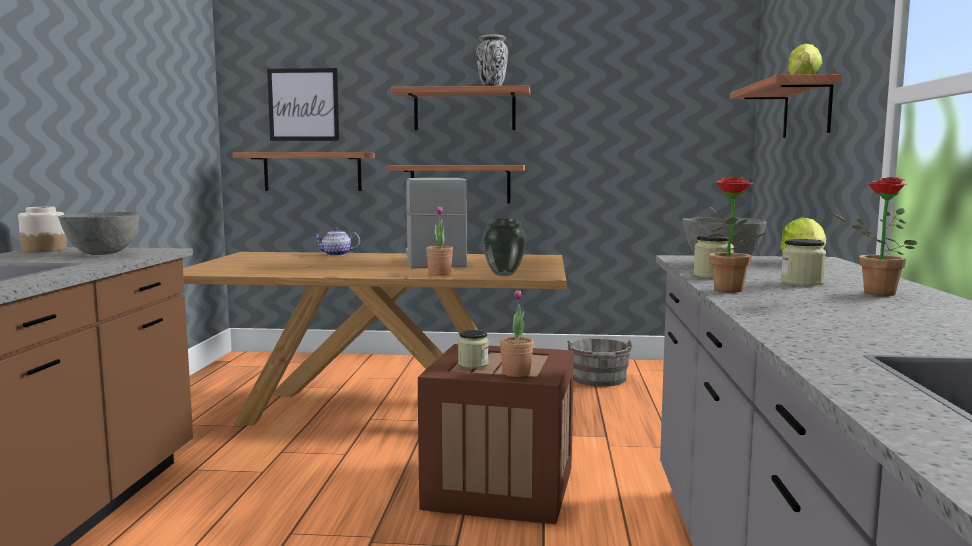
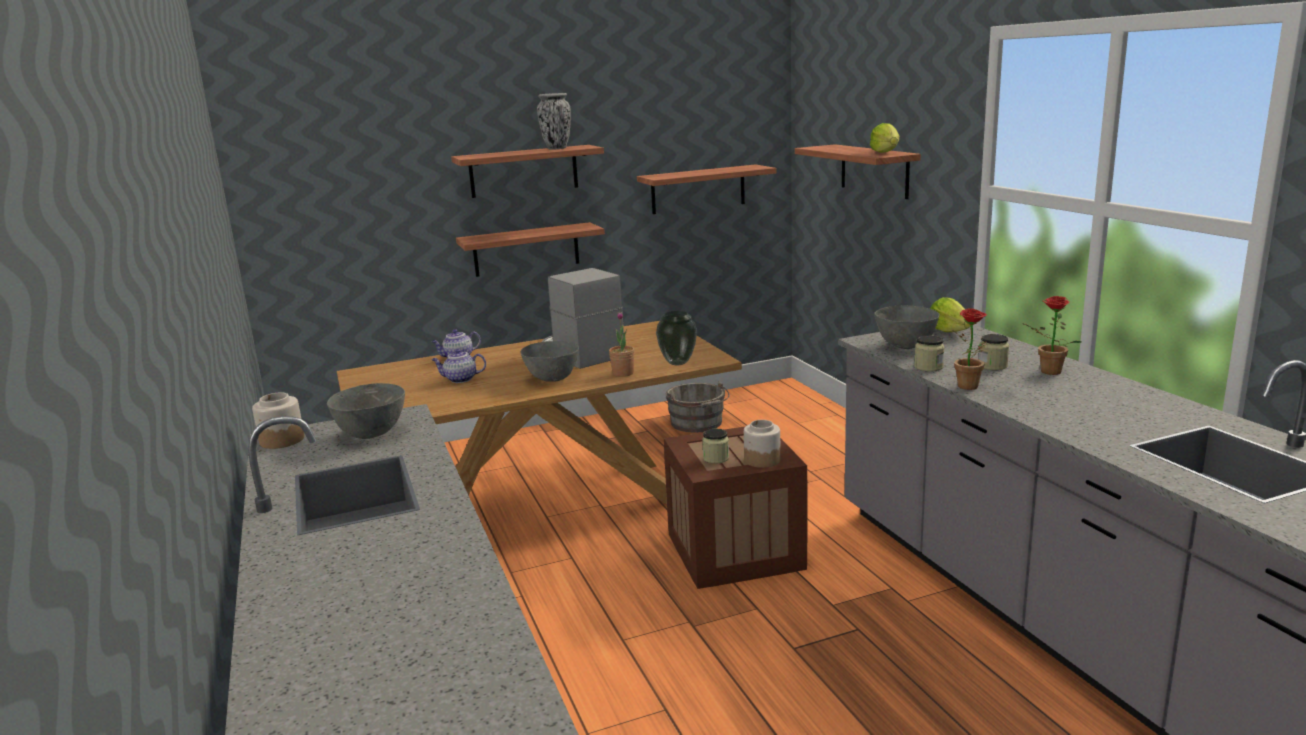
camera: 25 degrees left, 10 degrees up
shelf [233,152,375,191] -> shelf moved to [637,164,777,214]
picture [267,68,339,141] -> none
potted plant [500,290,534,377] -> jar [744,420,781,468]
none -> teapot [432,349,486,383]
none -> grey bowl [521,341,579,382]

